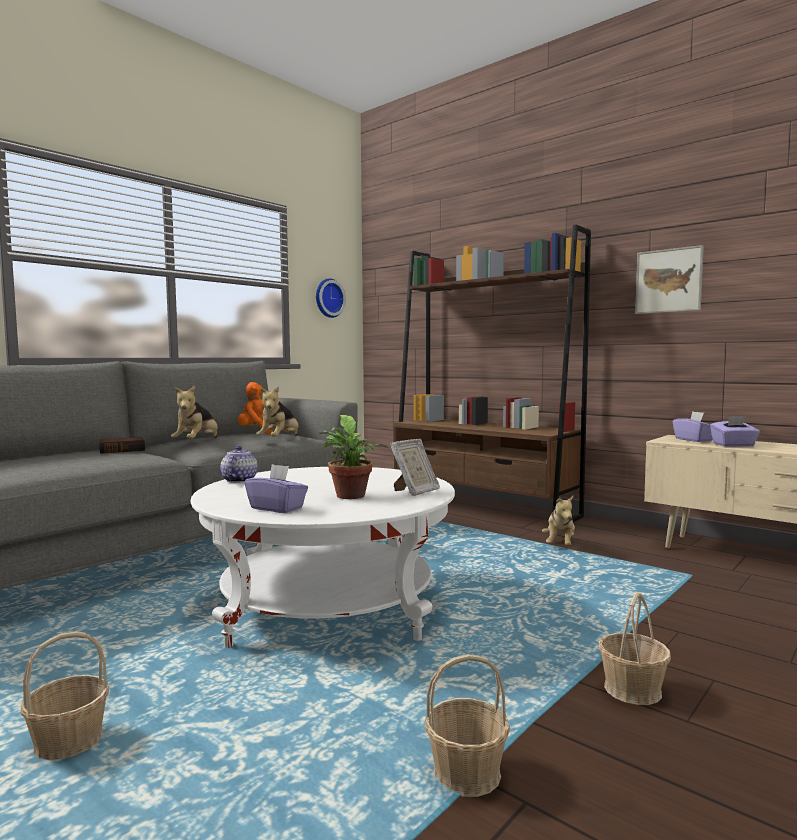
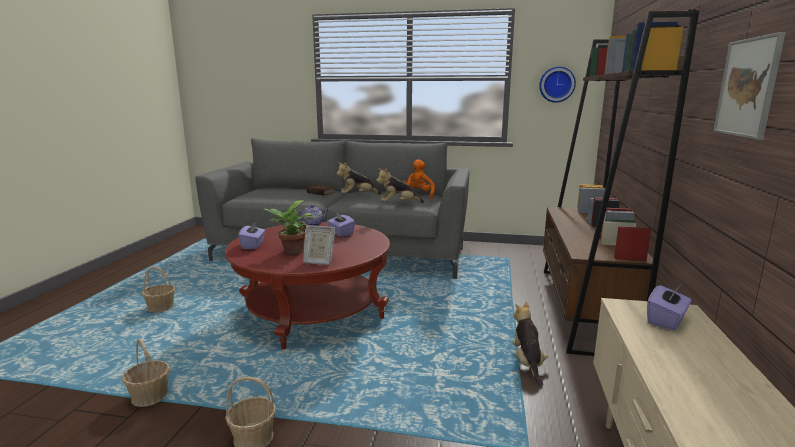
camera: 60 degrees right, 10 degrees up
white coffee table [191,467,455,648] -> red coffee table [225,222,390,349]
plush toy [542,495,575,546] -> plush toy turned 105 degrees clockwise [512,301,549,386]
purple tissue box [710,416,760,447] -> purple tissue box moved to [327,211,355,237]

